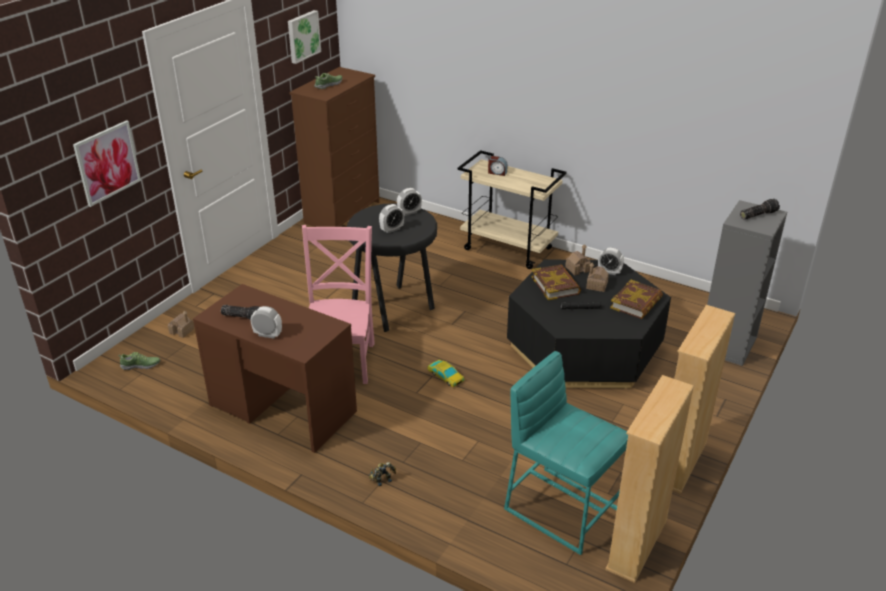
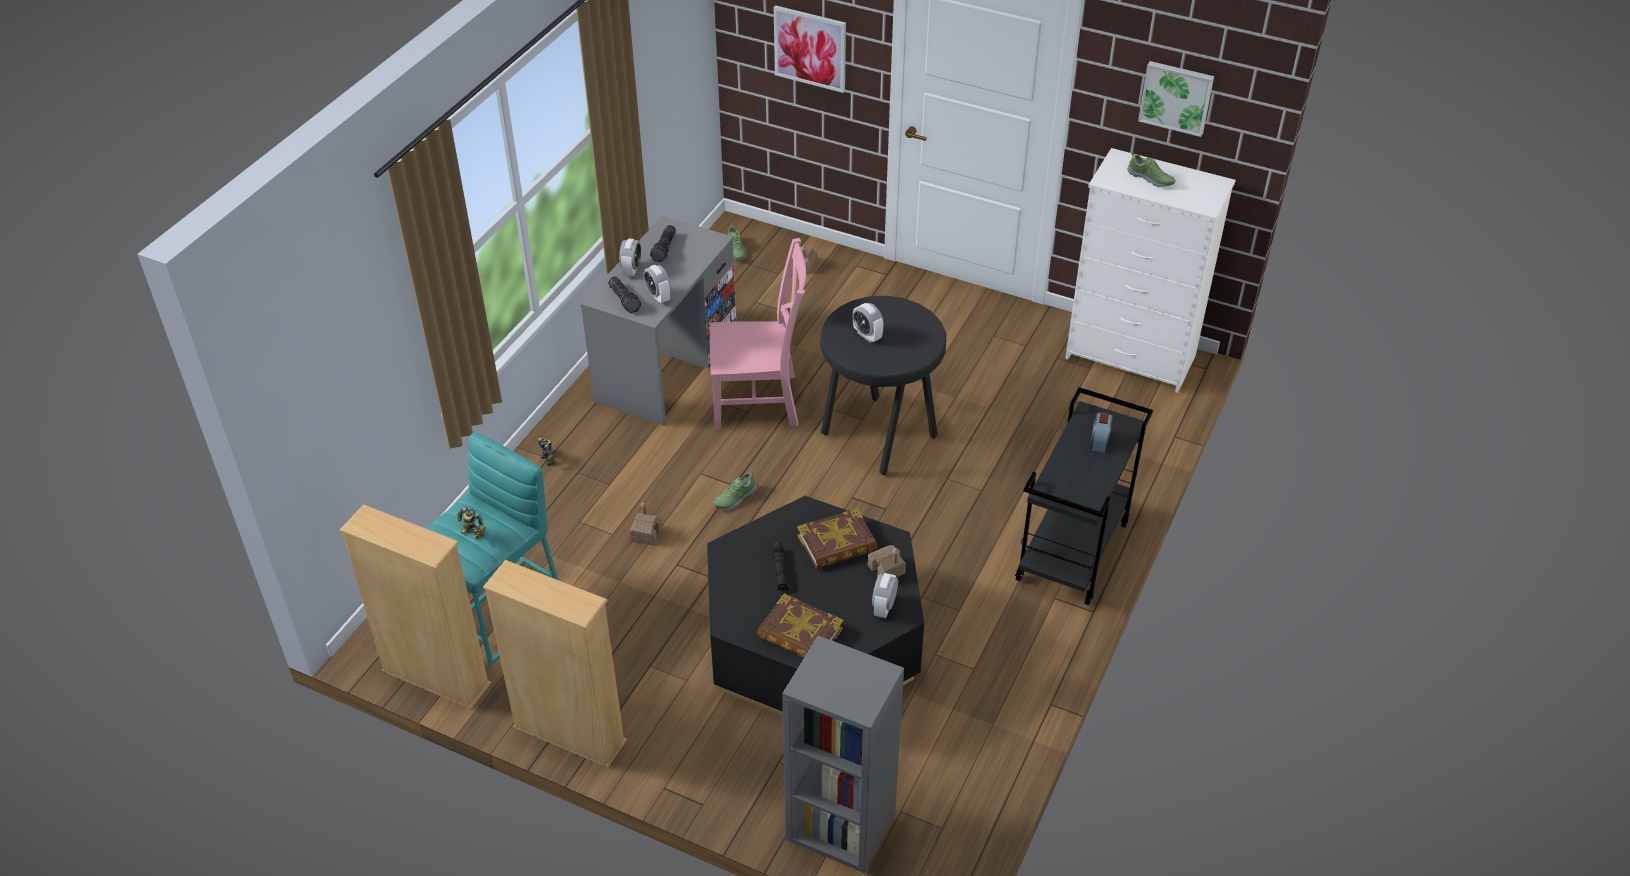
camera: 85 degrees right, 10 degrees up
brown desk [193,284,357,453] -> grey desk [581,216,736,426]
brown dresser [289,67,380,227] -> white dresser [1065,148,1236,393]
alarm clock [397,188,422,216] -> alarm clock moved to [644,265,671,304]
toy car [427,360,465,387] -> shoe [713,471,757,510]
beige cart [457,150,567,269] -> black cart [1015,387,1153,605]
toy house [586,263,609,292] -> toy house moved to [630,502,662,546]
flashlight [740,199,780,220] -> flashlight moved to [608,277,641,313]
none -> toy robot [457,506,486,539]

